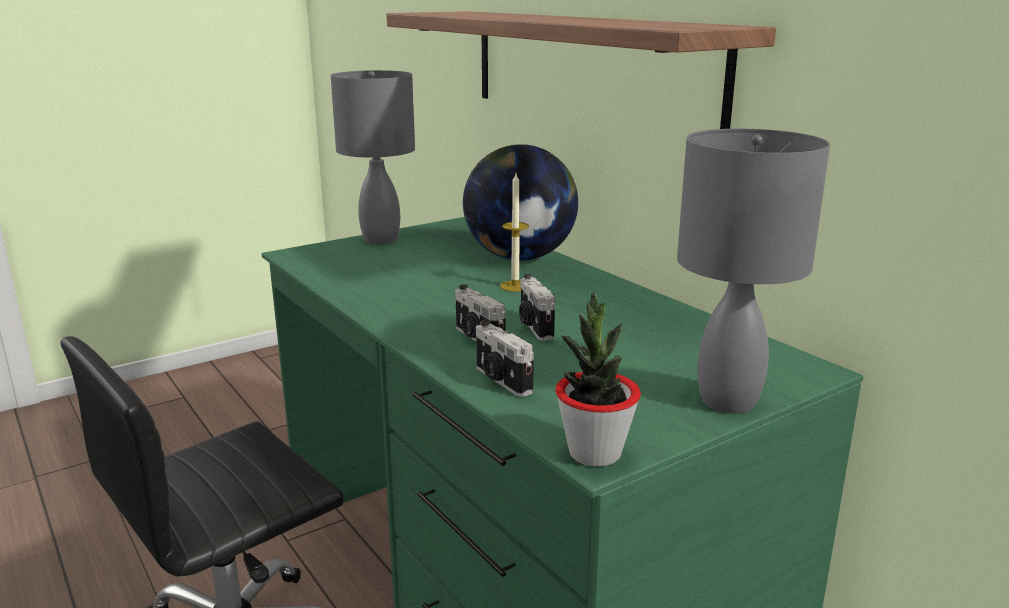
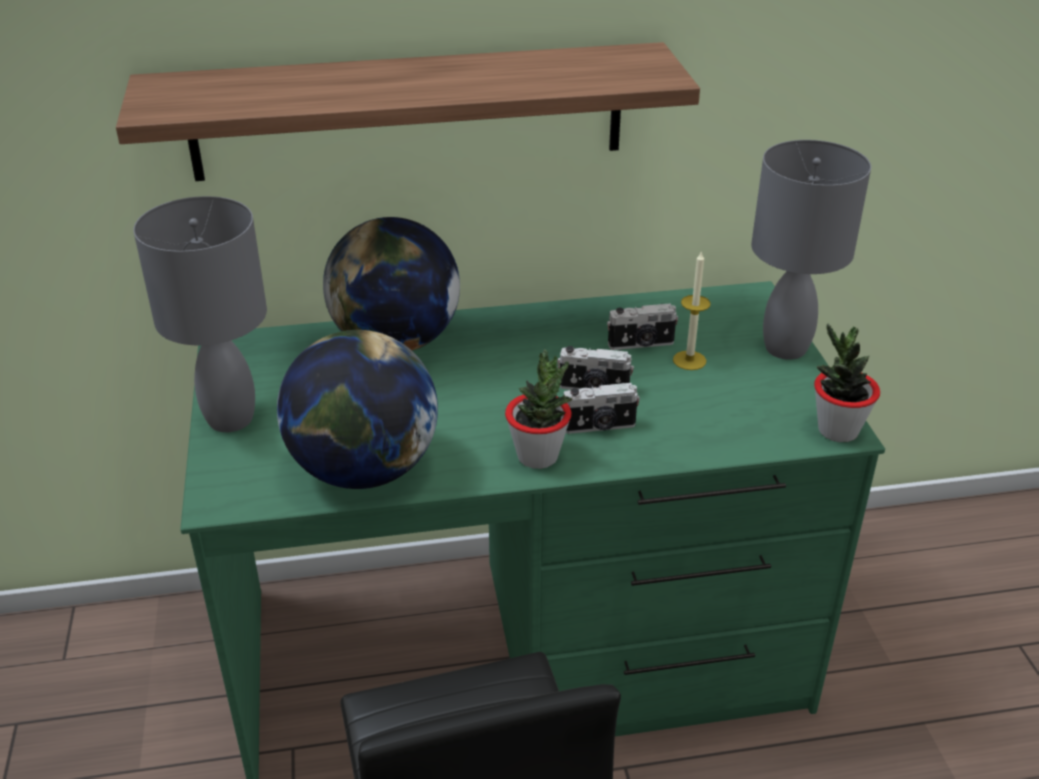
camera: 65 degrees left, 15 degrees up
camera [476,320,534,397] -> camera moved to [607,303,678,350]
candle [500,174,529,292] -> candle moved to [673,250,711,370]
none -> globe [277,330,438,489]
none -> potted plant [505,349,572,469]

